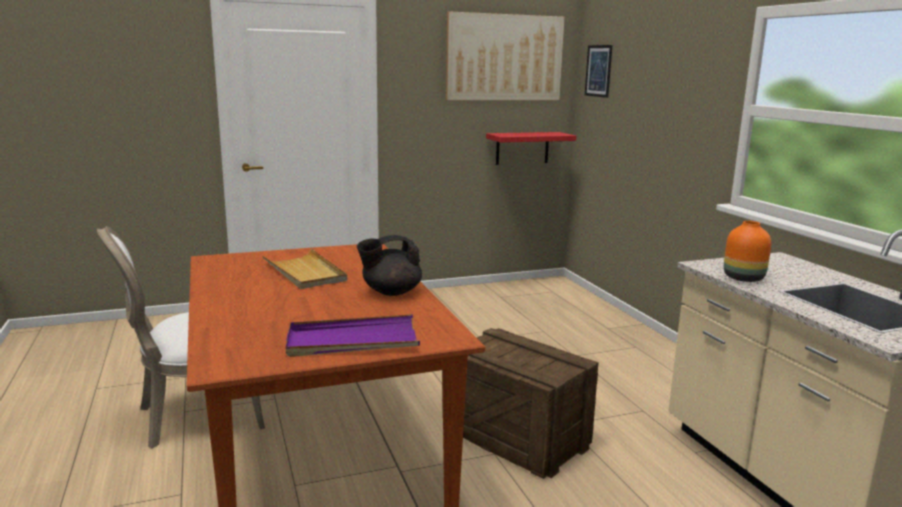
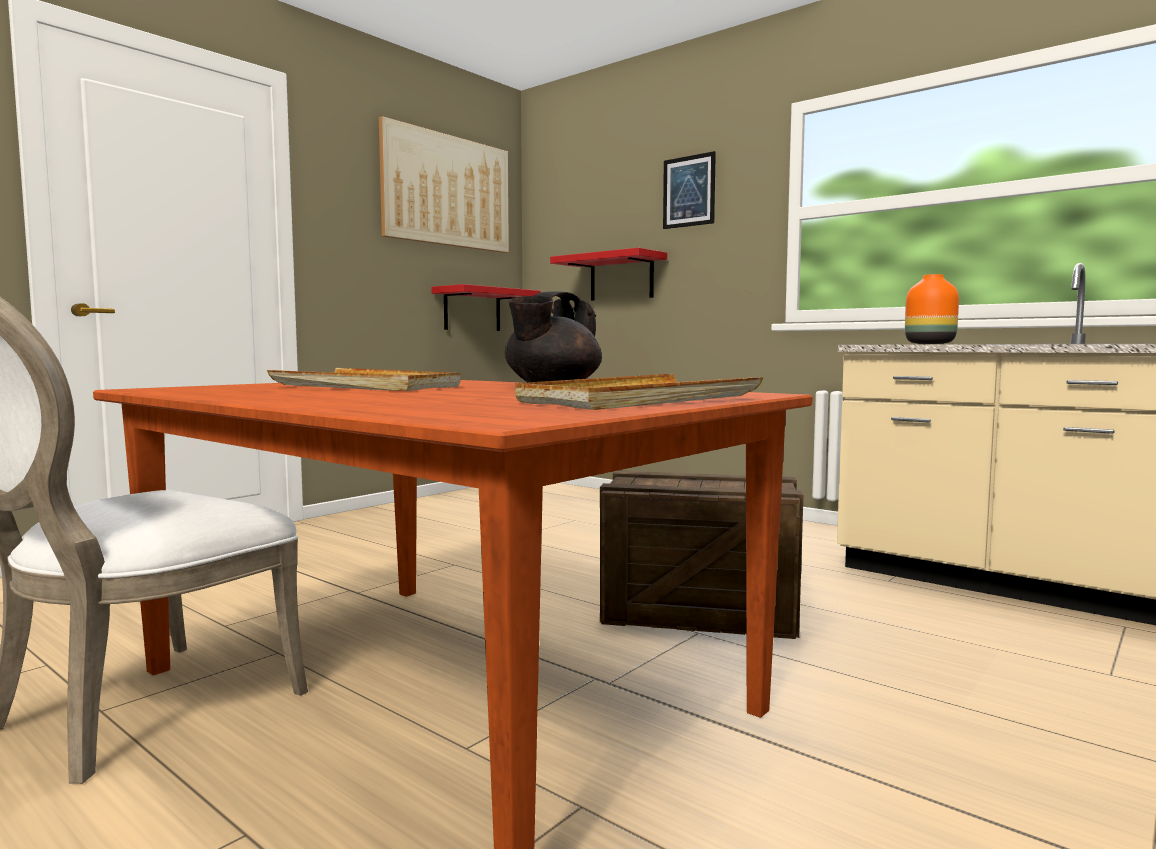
camera: 30 degrees left, 10 degrees down
purple tray [286,314,420,357] -> beige tray [515,374,763,410]
picture [585,45,612,98] -> picture moved to [663,151,716,229]
none -> red shelf [550,248,667,301]

